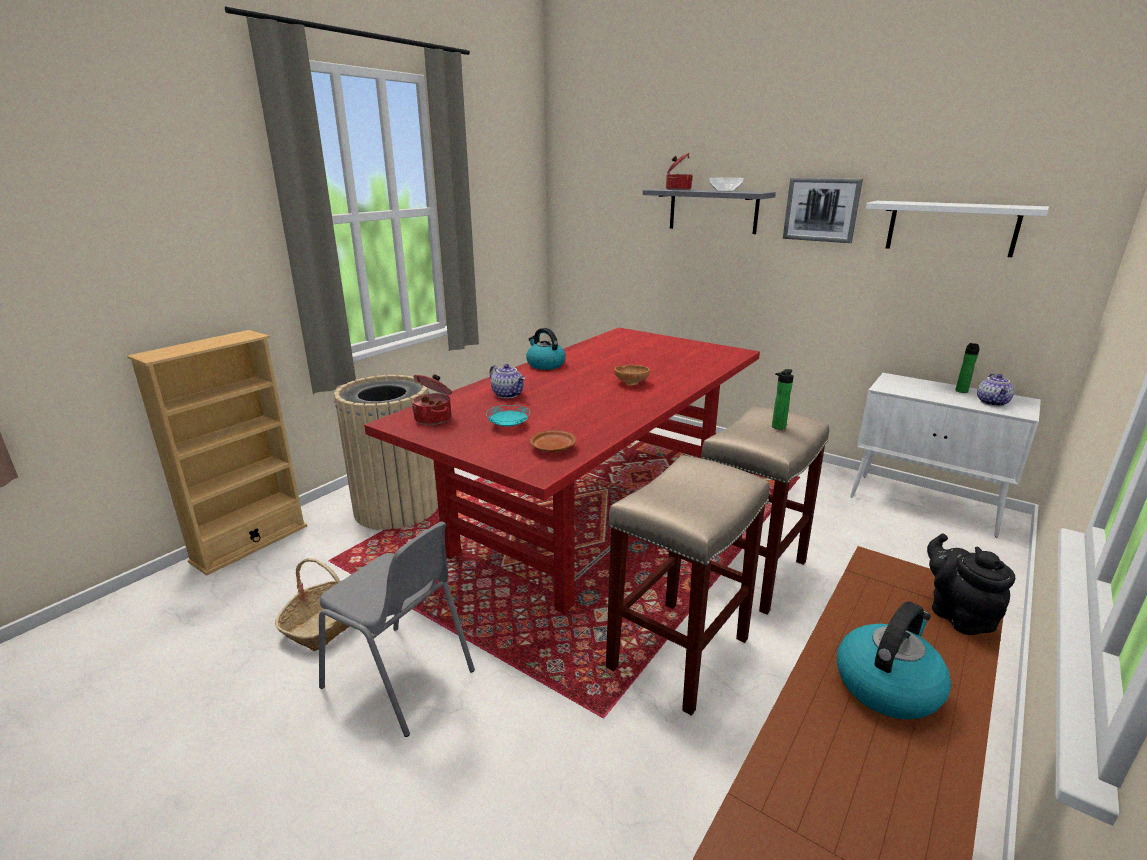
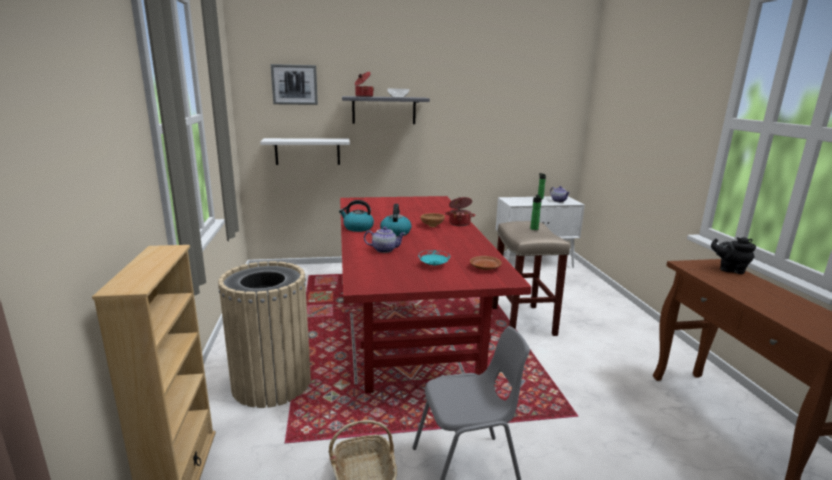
camera: 45 degrees left, 5 degrees down
cooking pot [412,374,452,425] -> cooking pot moved to [445,197,475,226]
beige stool [606,455,770,716] -> none
picture [783,178,863,243] -> picture moved to [271,64,318,105]
kettle [837,601,951,720] -> kettle moved to [380,204,411,237]
white shelf [866,201,1049,257] -> white shelf moved to [260,138,350,165]

